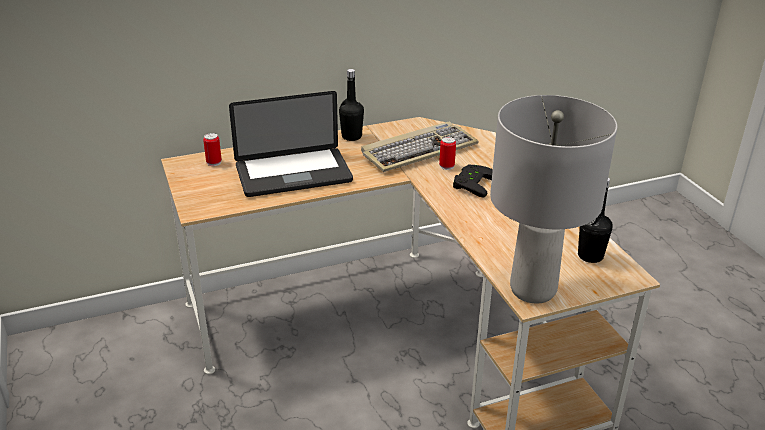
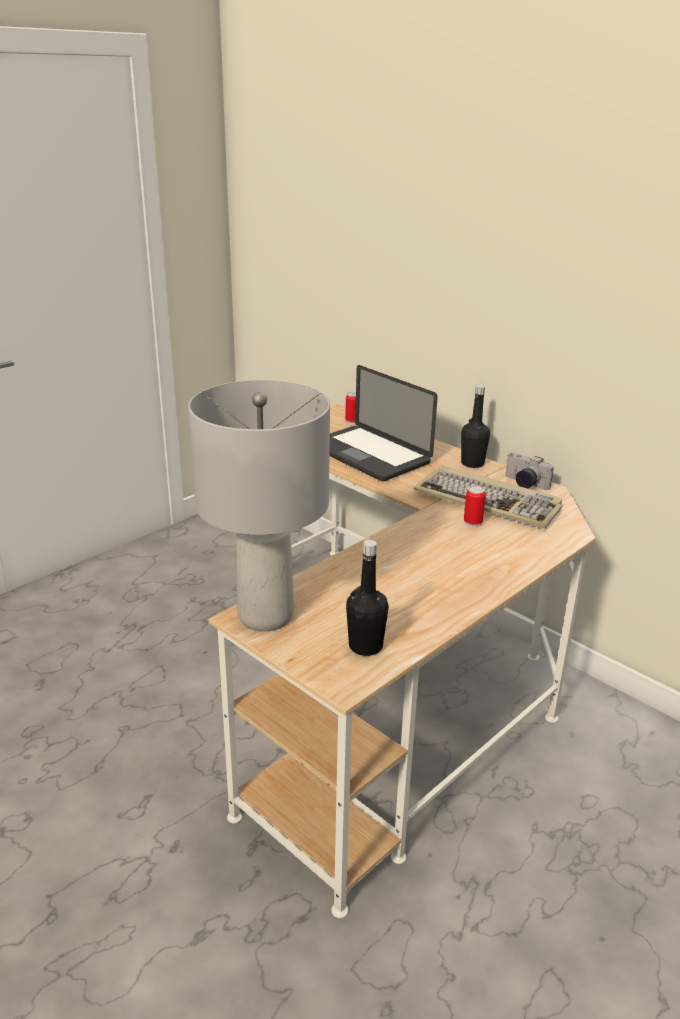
camera: 65 degrees right, 5 degrees down
black game controller [453,164,493,198] -> none
none -> camera [506,453,554,490]

